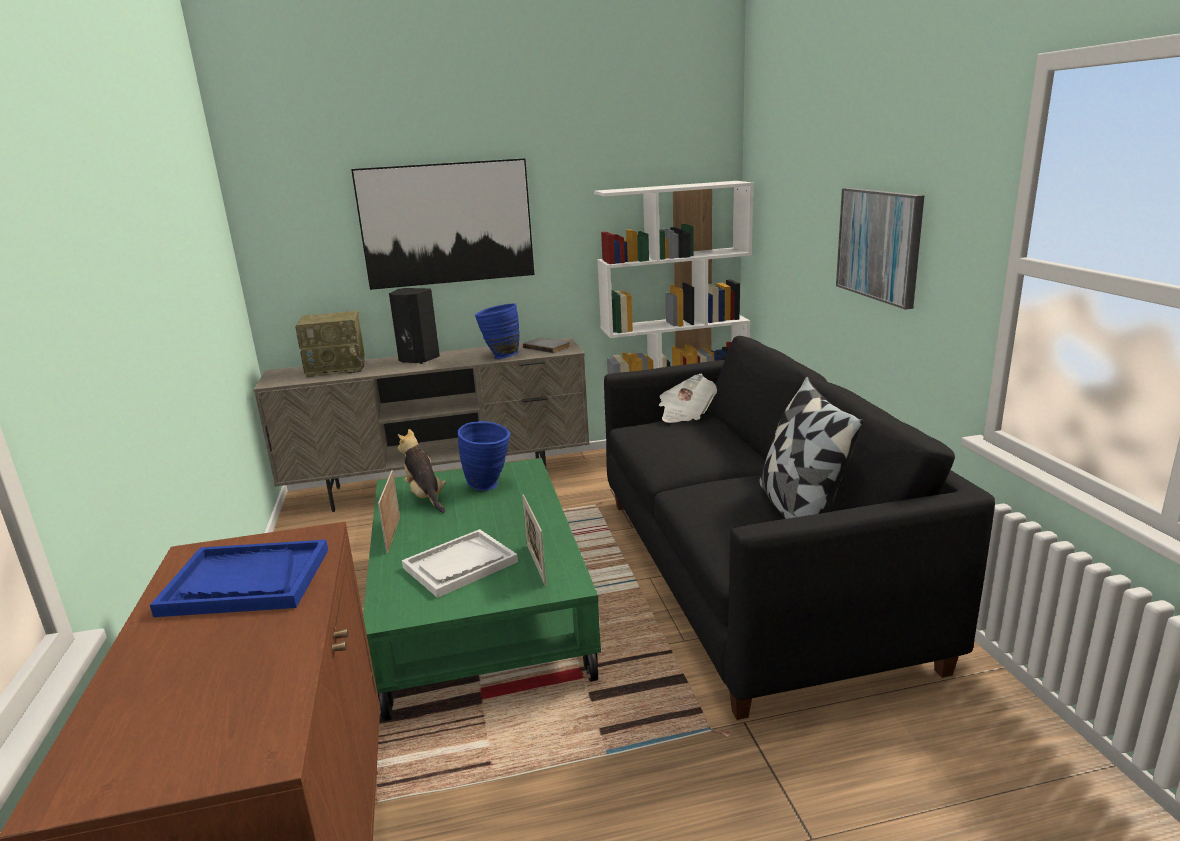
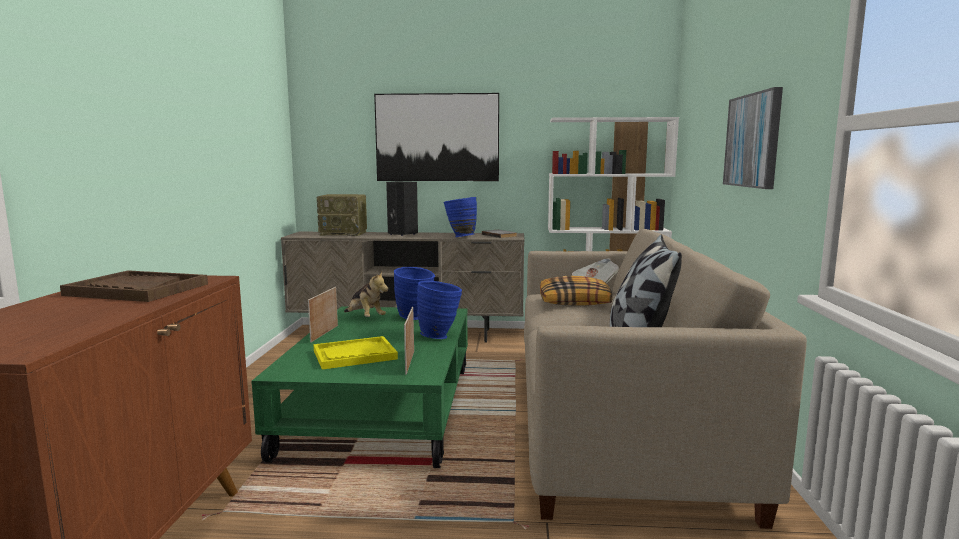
camera: 15 degrees right, 10 degrees down
blue tray [150,540,328,617] -> brown tray [60,270,208,302]
plush toy [398,429,446,513] -> plush toy turned 150 degrees clockwise [344,272,389,317]
white tray [402,529,518,598] -> yellow tray [313,336,398,370]
black sofa [604,336,995,720] -> beige sofa [524,229,807,529]
none -> blue vase [417,281,462,339]
none -> pillow [540,276,613,306]

